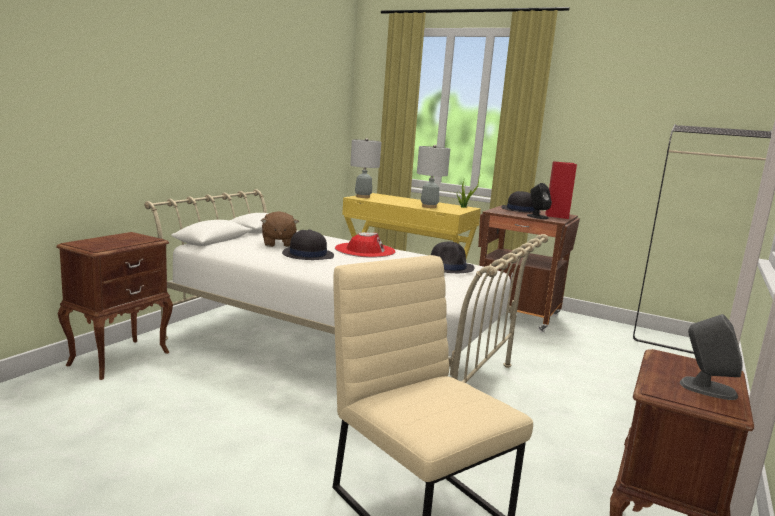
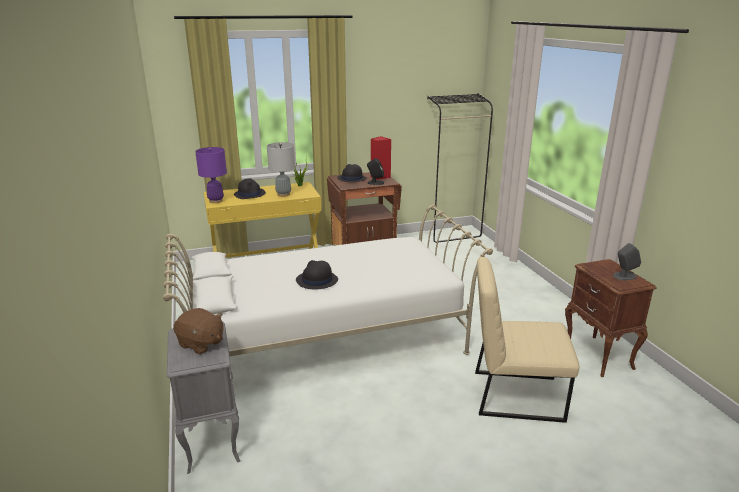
camera: 45 degrees left, 10 degrees up
brown nightstand [56,232,173,380] -> grey nightstand [167,321,240,474]
brown plush toy [261,211,299,247] -> brown plush toy moved to [173,308,224,355]
red hat [335,232,396,258] -> none
grey table lamp [350,138,381,198] -> purple table lamp [195,147,227,203]
black hat [431,242,474,273] -> black hat moved to [234,178,266,199]

